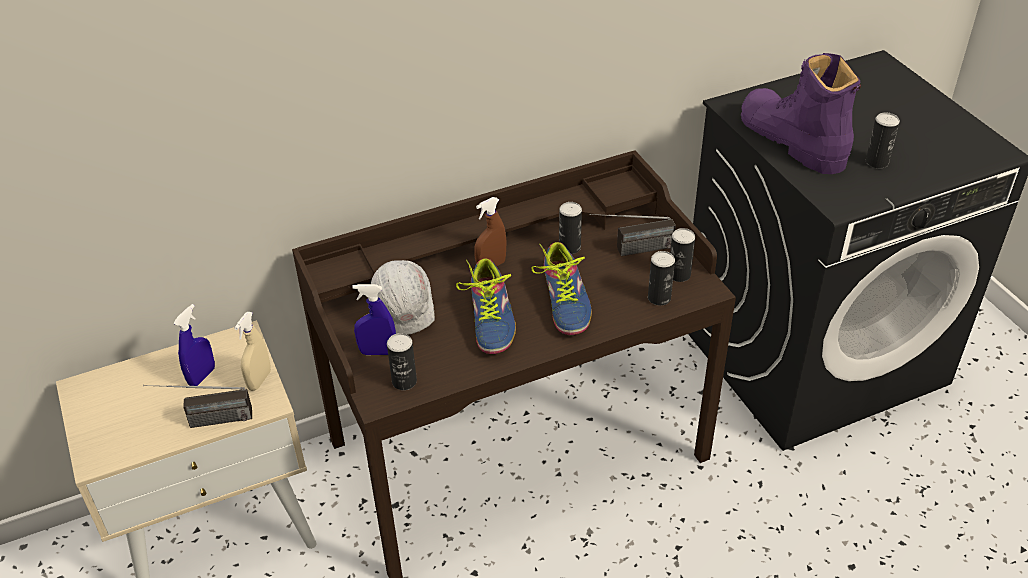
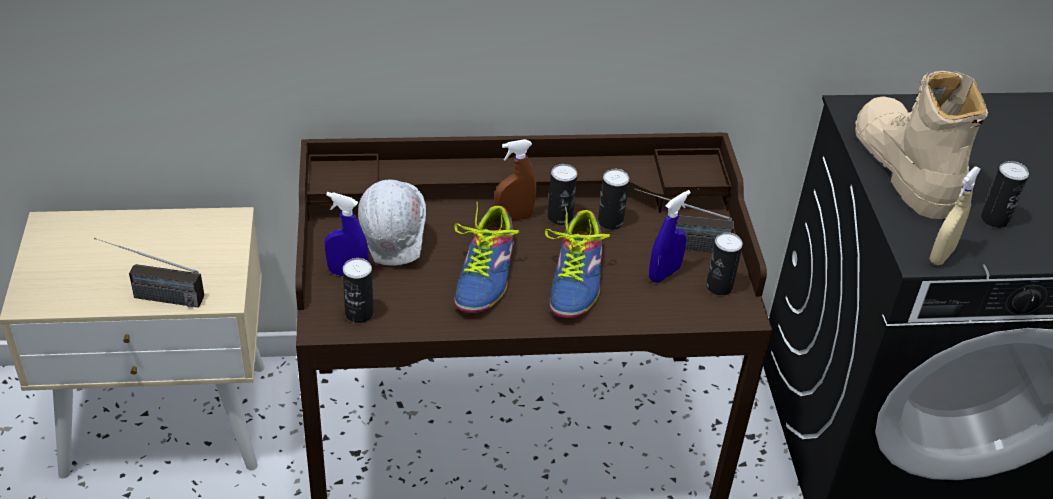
camera: 15 degrees right, 0 degrees up
blue spray bottle [173,304,215,386] -> blue spray bottle moved to [649,190,691,283]
beige spray bottle [234,312,271,391] -> beige spray bottle moved to [929,166,981,265]
can [648,251,675,306] -> can moved to [547,164,577,225]
purple boot [741,53,861,174] -> beige boot [855,71,988,219]

